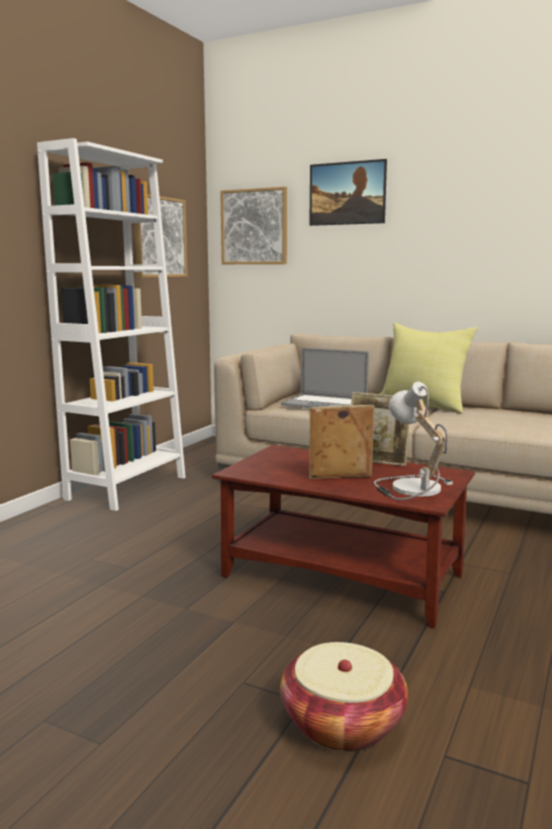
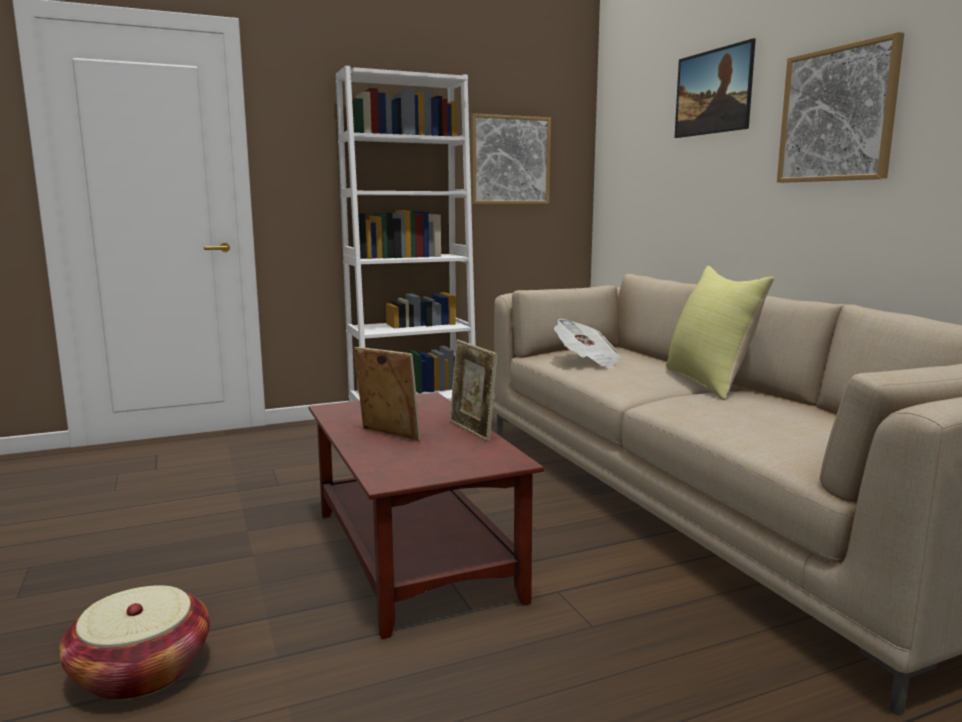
camera: 40 degrees right, 0 degrees up
picture [220,187,287,264] -> picture moved to [777,32,904,183]
laptop [281,348,369,408] -> newspaper [554,319,622,368]
table lamp [374,382,453,500] -> none

